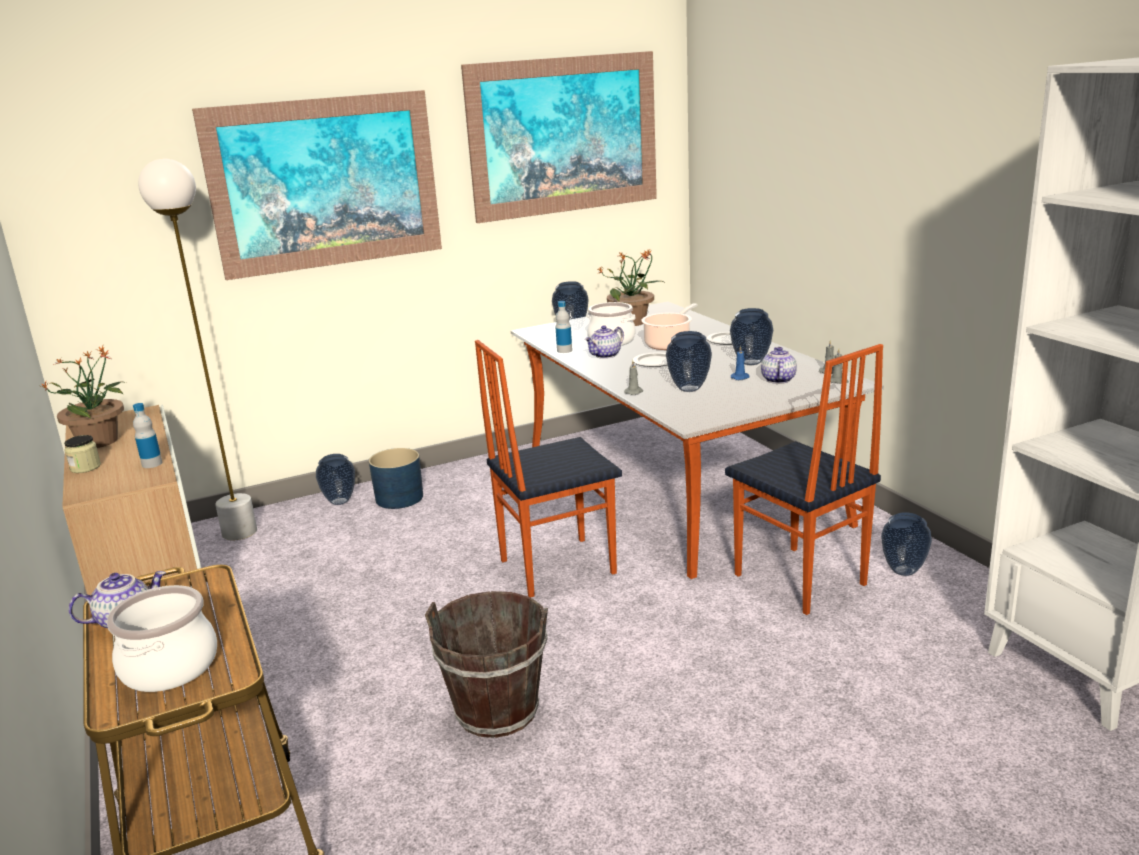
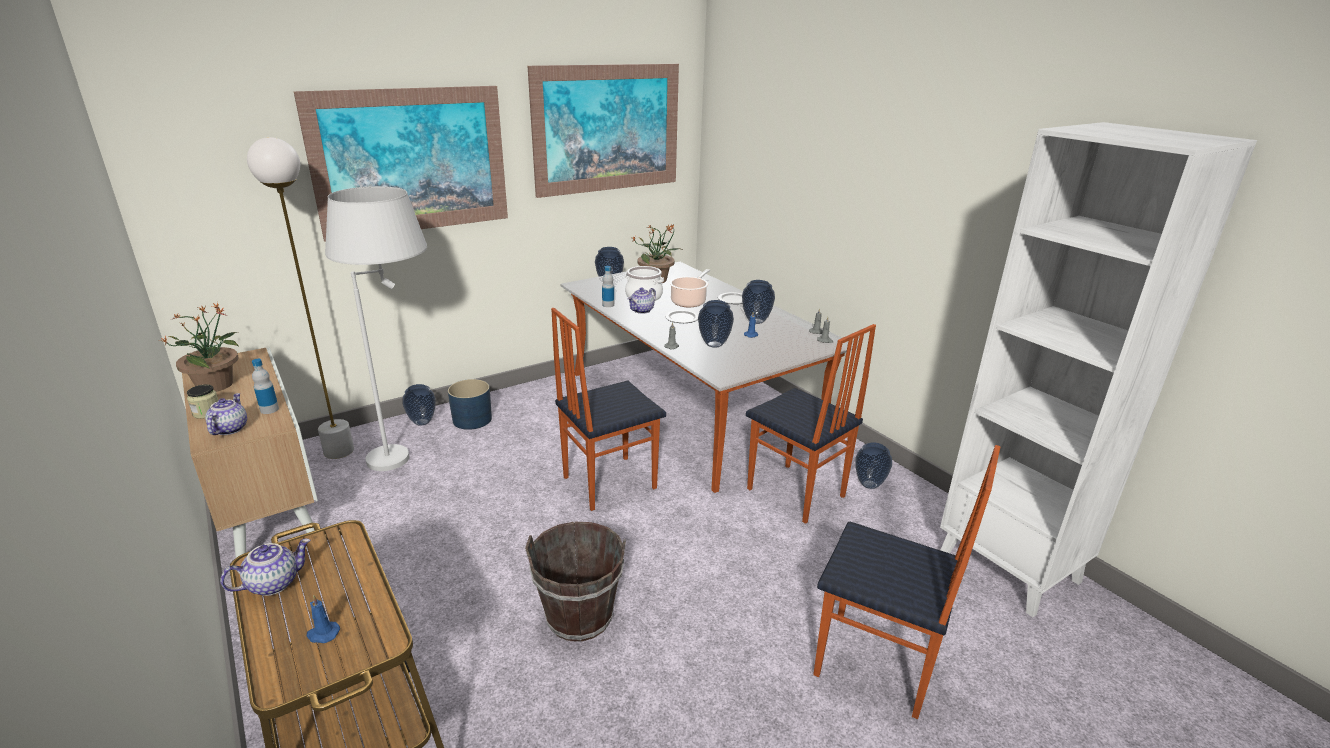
camera: 10 degrees left, 5 degrees up
cooking pot [107,585,217,692] -> blue candle [307,595,340,643]
teapot [761,347,797,384] -> teapot moved to [205,393,247,435]
none -> white floor lamp [325,186,427,471]
none -> chair [813,445,1000,719]

